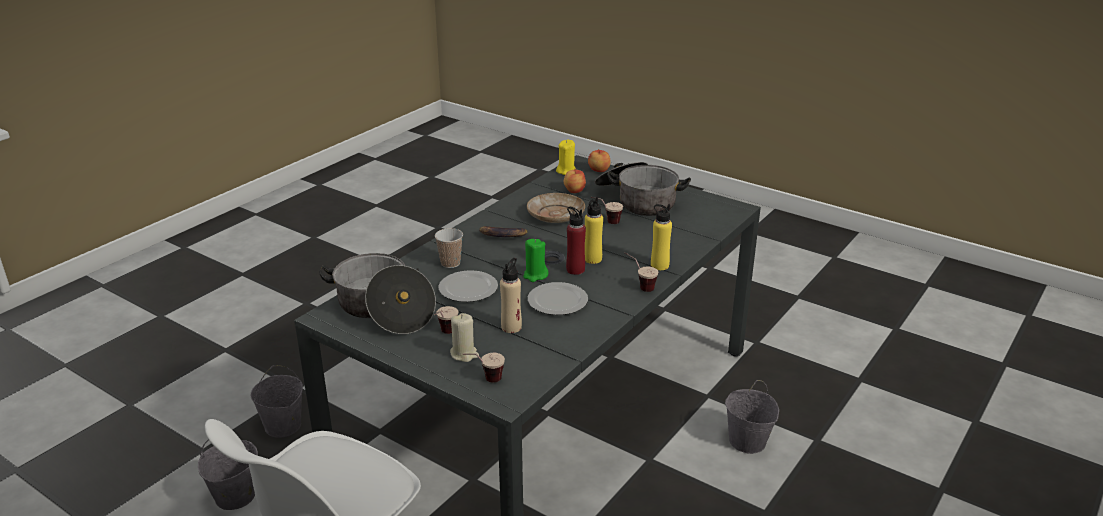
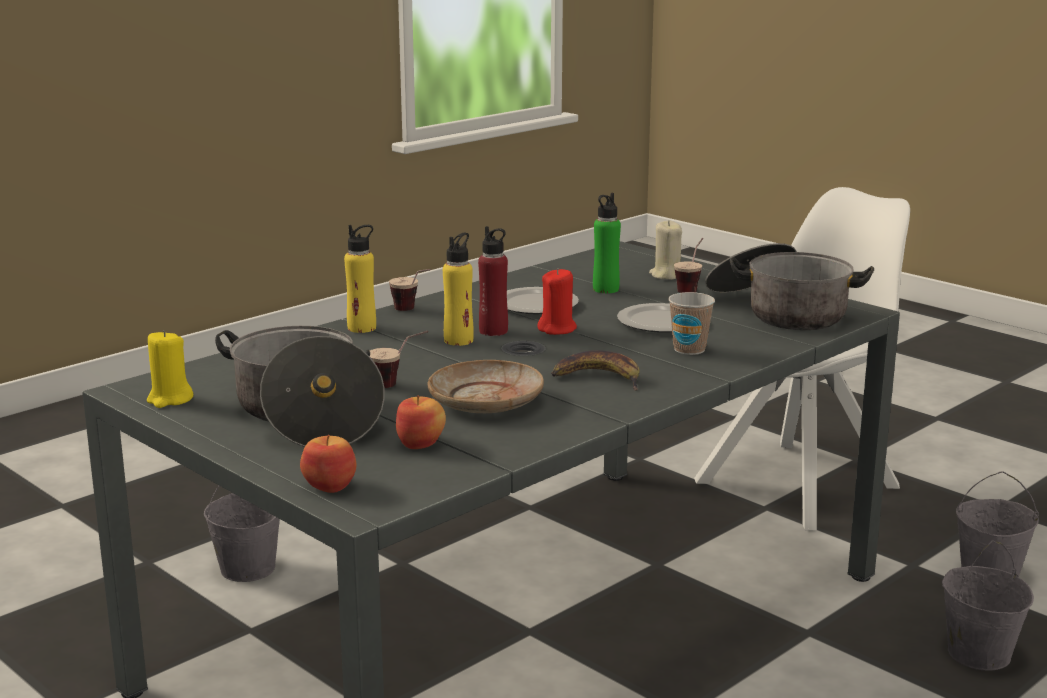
camera: 170 degrees left, 10 degrees down
cup [462,353,505,383] -> none
beige bottle [500,258,522,333] -> green bottle [593,193,621,293]
green candle [523,239,549,282] -> red candle [537,268,577,335]
yellow candle [556,140,576,175] -> yellow candle moved to [147,330,193,408]

